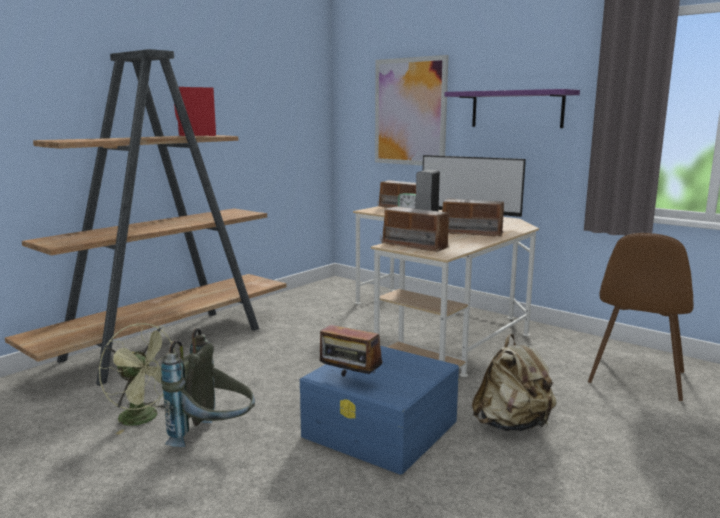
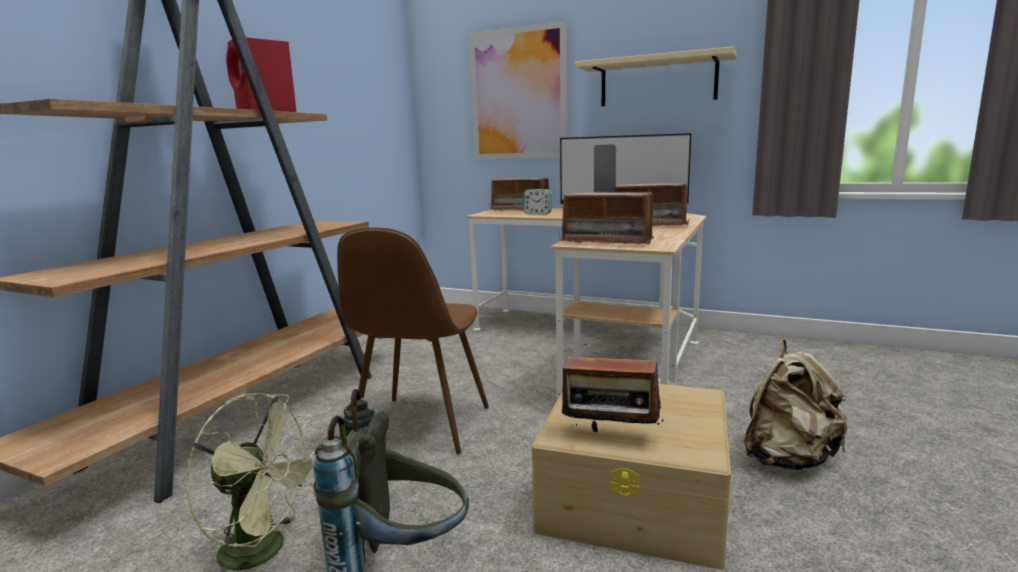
camera: 15 degrees left, 0 degrees up
blue storage box [300,346,459,475] -> beige storage box [532,384,731,569]
purple shelf [444,89,580,128] -> beige shelf [575,47,737,106]
brown chair [588,233,694,401] -> brown chair moved to [337,228,489,454]

